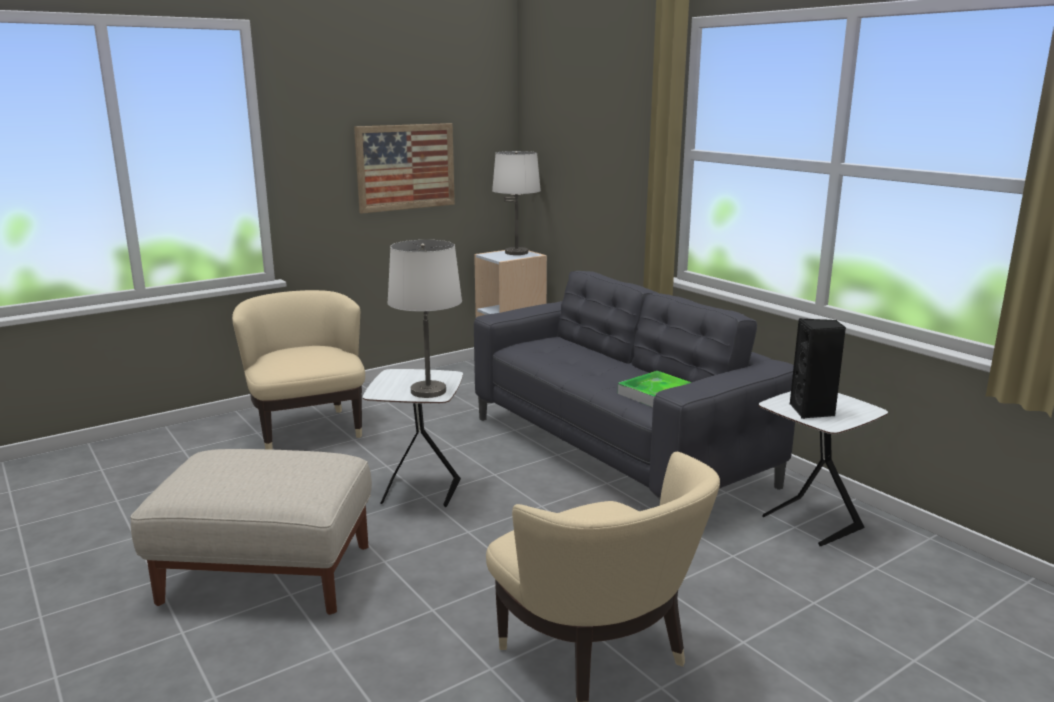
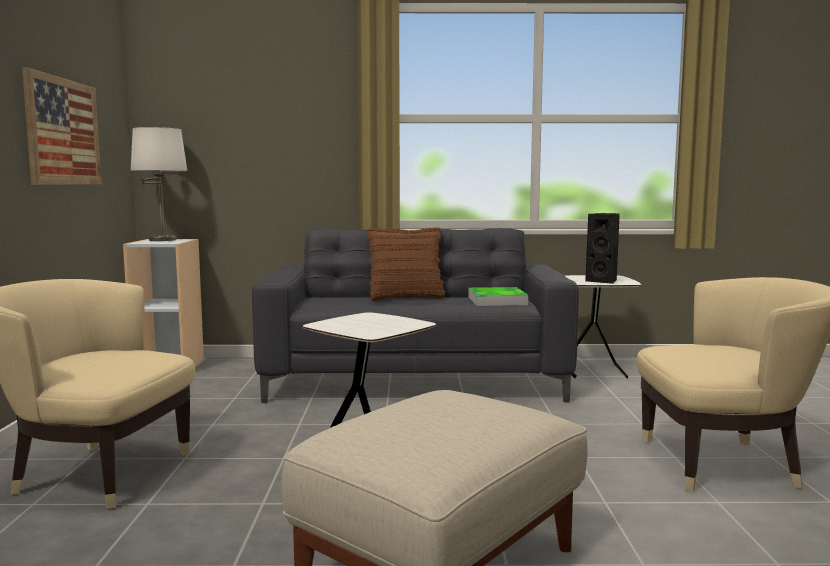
camera: 55 degrees left, 10 degrees down
white table lamp [387,240,462,398] -> none
none -> brown pillow [367,227,446,301]

